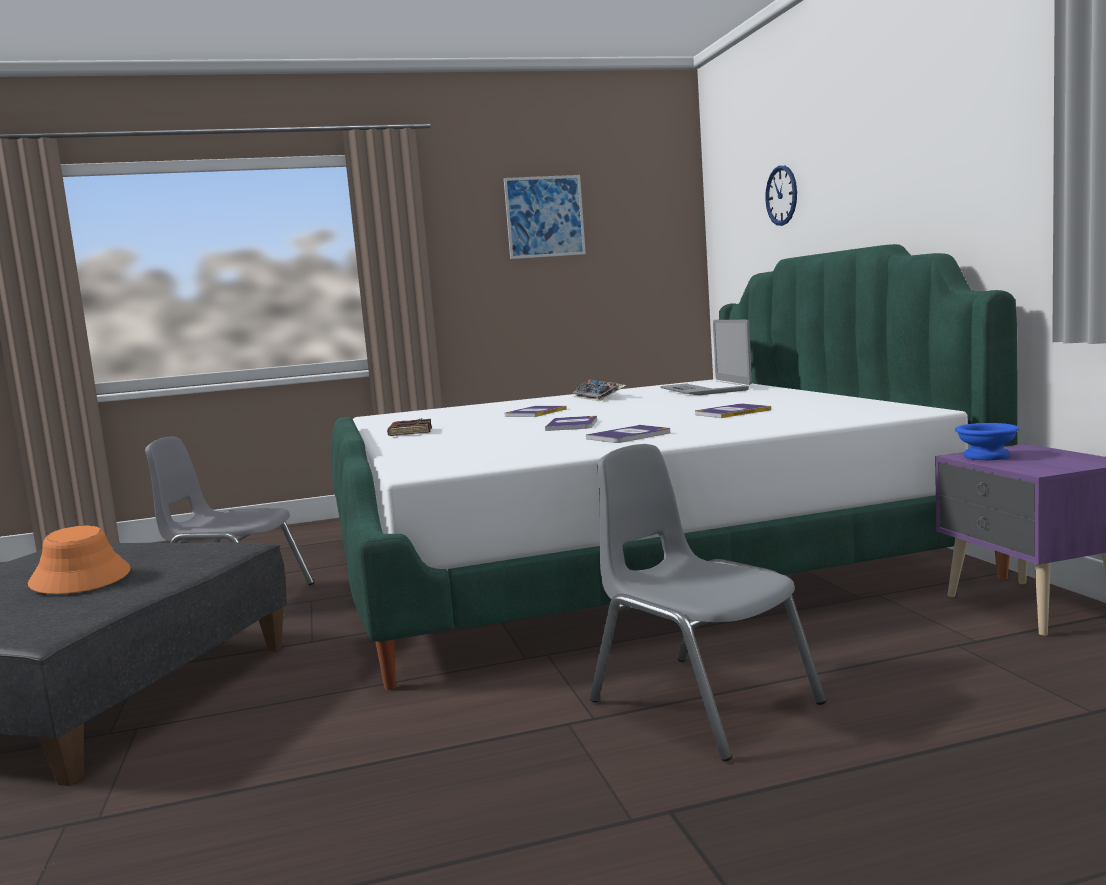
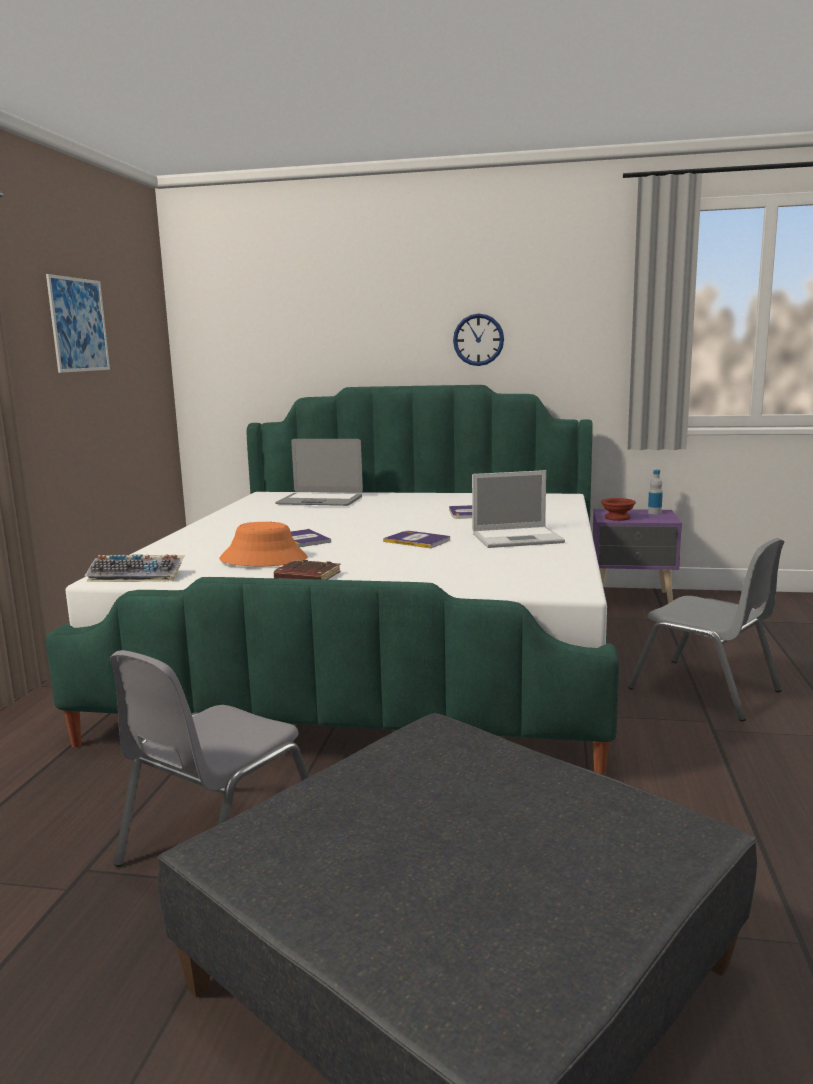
camera: 65 degrees left, 5 degrees up
orange hat [28,526,131,594] -> orange hat moved to [219,522,308,566]
keyboard [573,379,626,401] -> keyboard moved to [84,554,185,582]
book [586,425,670,443] -> laptop [472,470,565,548]
grey chair [590,444,826,761] -> grey chair turned 120 degrees counterclockwise [628,538,784,721]
wall clock [765,166,797,226] -> wall clock moved to [453,313,504,366]
blue bowl [955,423,1019,460] -> brown bowl [601,498,636,521]
none -> bottle [648,470,663,514]

